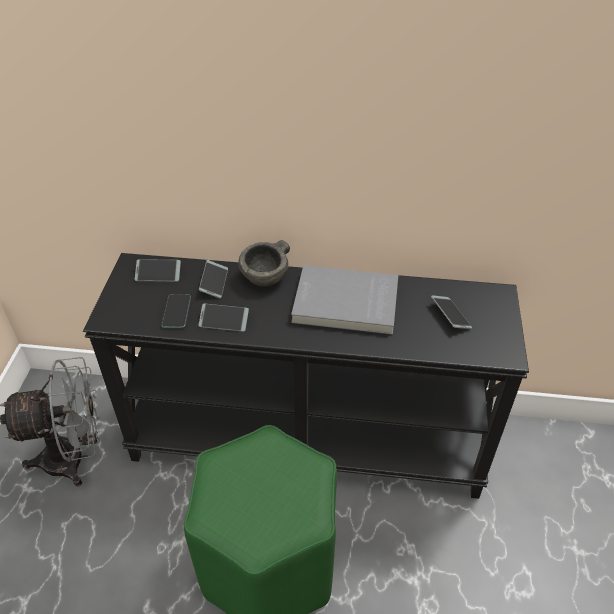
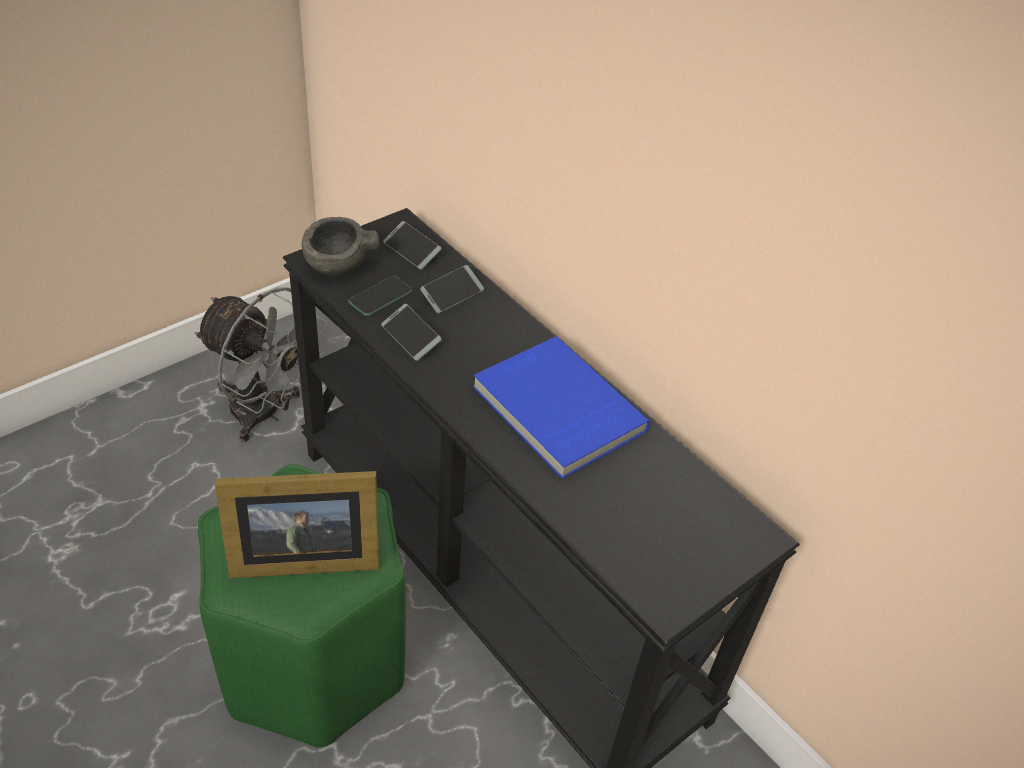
camera: 40 degrees right, 0 degrees up
grey bowl [238,240,290,287] -> grey bowl moved to [302,217,379,275]
grey book [291,265,398,335] -> blue book [473,336,650,479]
phone [431,295,472,329] -> none
none -> picture frame [214,471,380,579]

